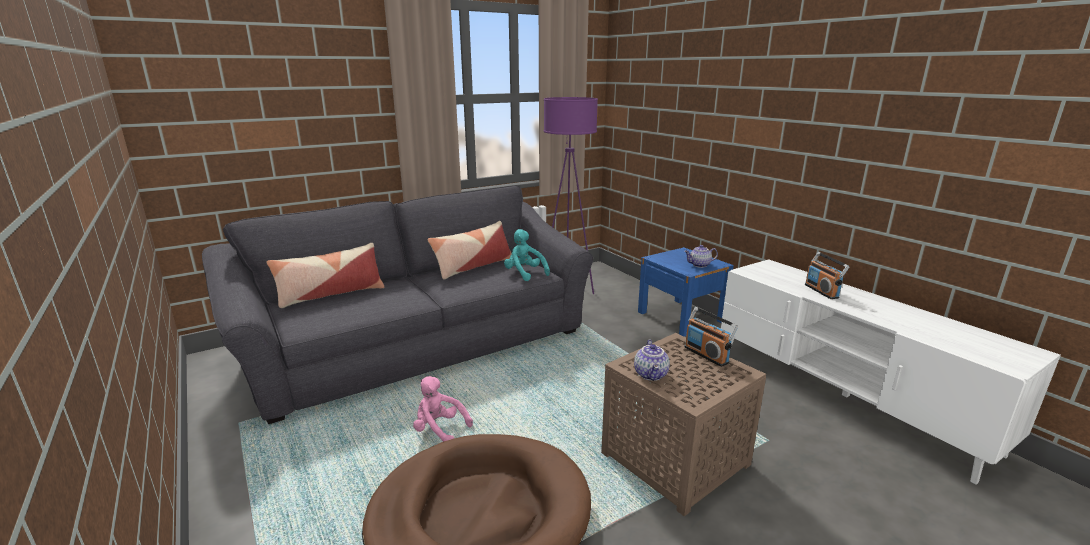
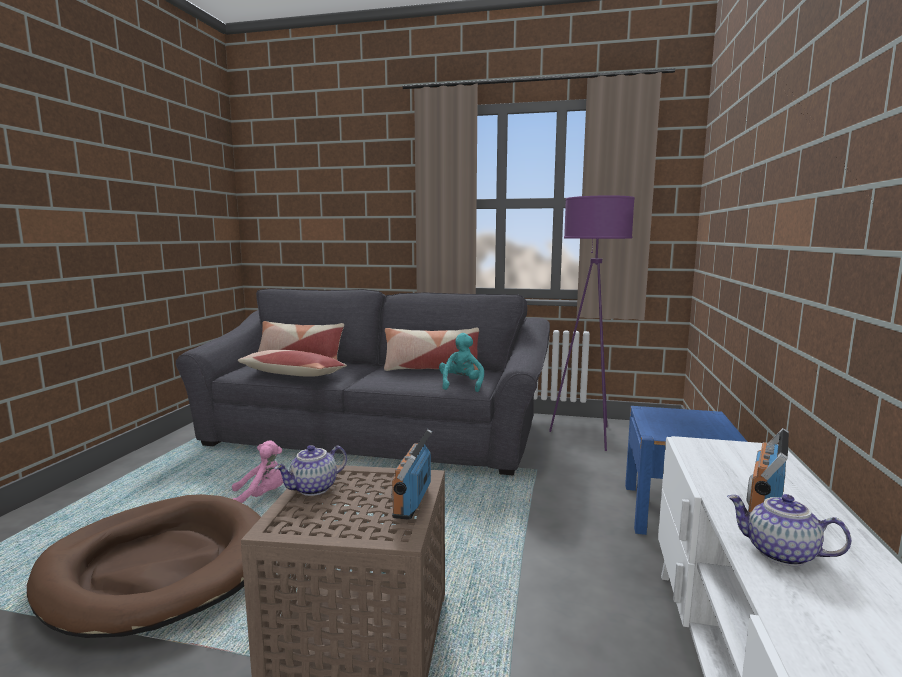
camera: 45 degrees right, 10 degrees down
pink plush toy [413,376,473,442] -> pink plush toy turned 90 degrees clockwise [232,440,283,503]
teapot [684,245,718,268] -> teapot moved to [727,494,851,566]
none -> pillow [238,350,347,377]

